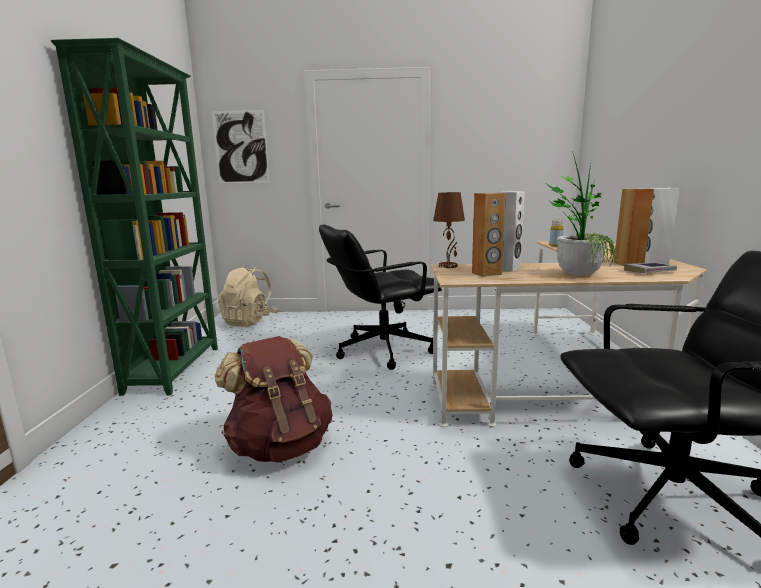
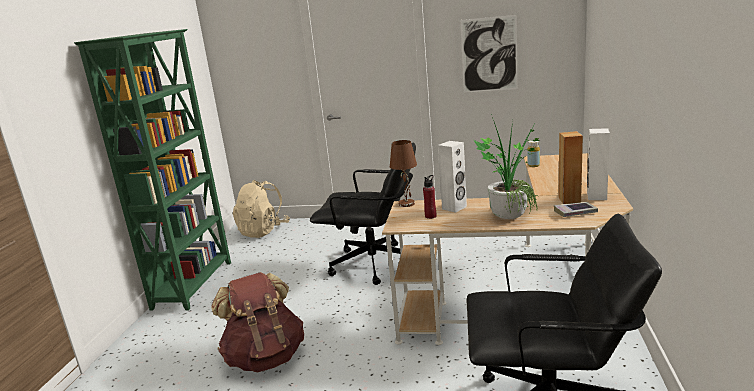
camera: 10 degrees right, 5 degrees up
picture [212,110,270,184] -> picture moved to [460,15,518,93]
black office chair [319,225,442,370] -> black office chair turned 150 degrees counterclockwise [310,143,416,285]
brown speaker [472,193,506,277] -> red bottle [423,175,436,219]

